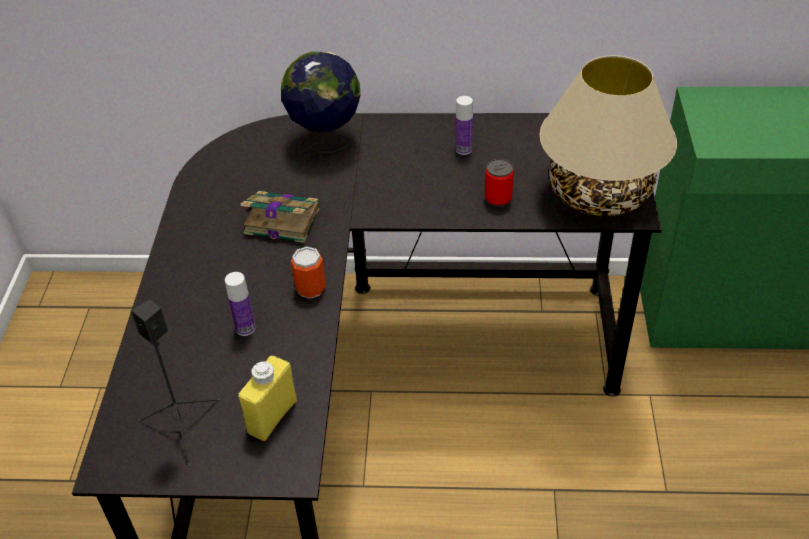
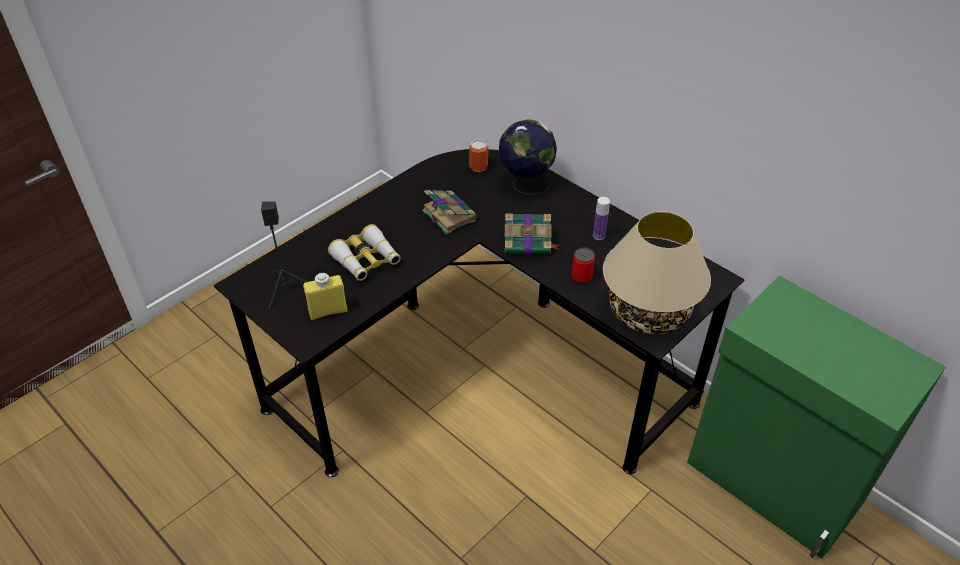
camera: 40 degrees right, 0 degrees up
bottle [225,272,256,336] -> binoculars [328,224,401,281]
can [291,247,326,299] -> can moved to [469,139,488,172]
none -> book [505,213,559,255]

